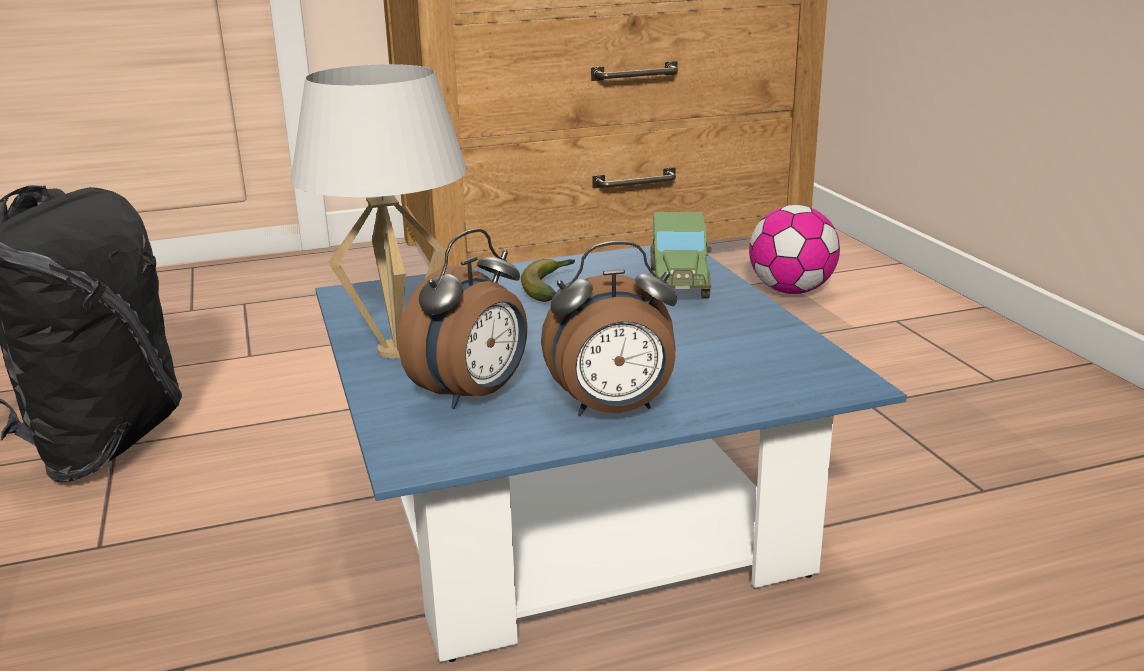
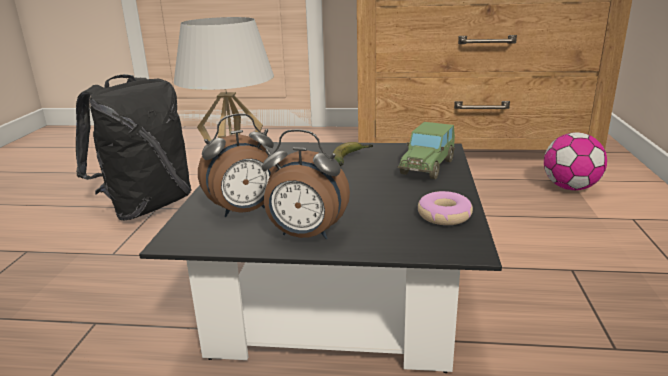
camera: 25 degrees right, 0 degrees up
blue coffee table [315,245,907,662] -> black coffee table [139,142,502,373]
none -> donut [418,191,473,225]

